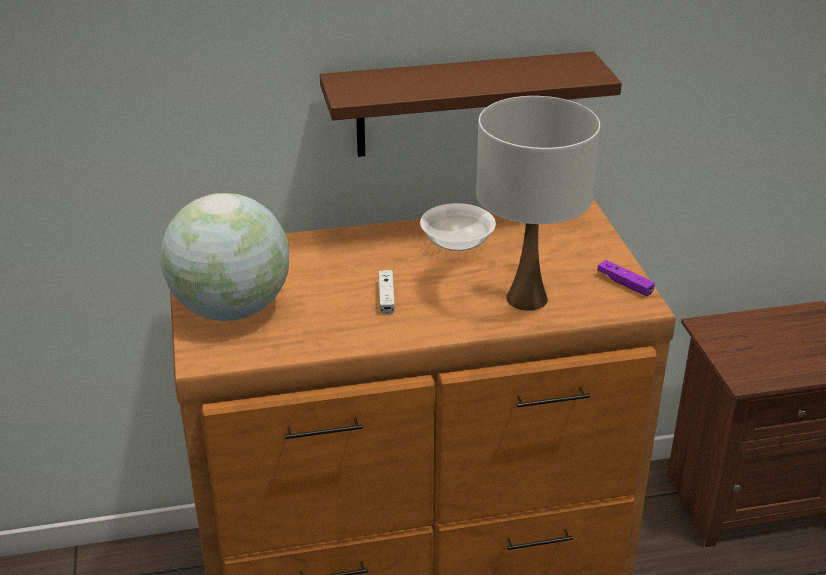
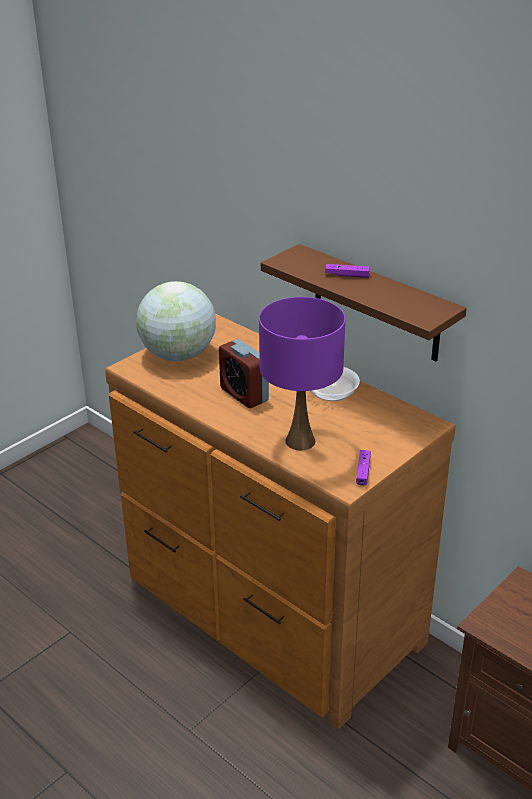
camera: 55 degrees right, 0 degrees up
white game controller [378,270,395,314] -> alarm clock [219,339,269,408]
white table lamp [476,96,600,311] -> purple table lamp [259,297,345,450]
none -> purple game controller [325,264,370,278]

